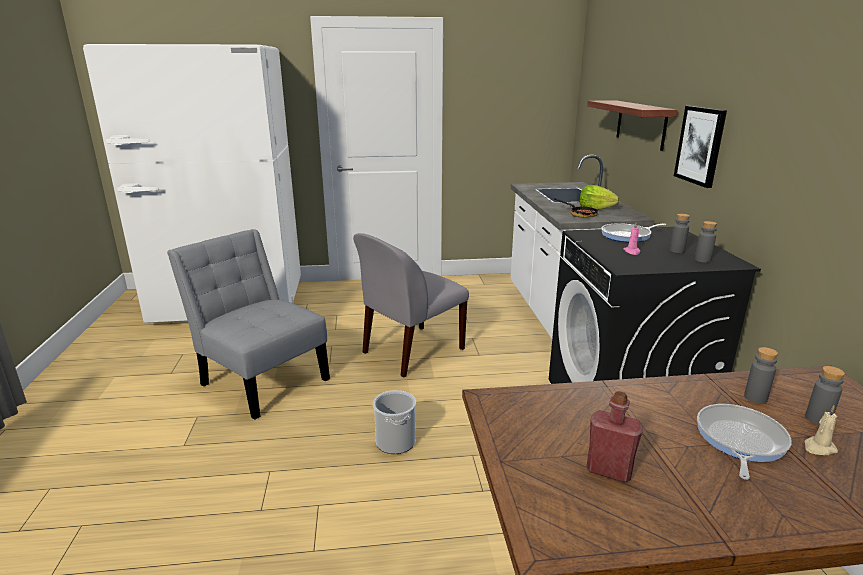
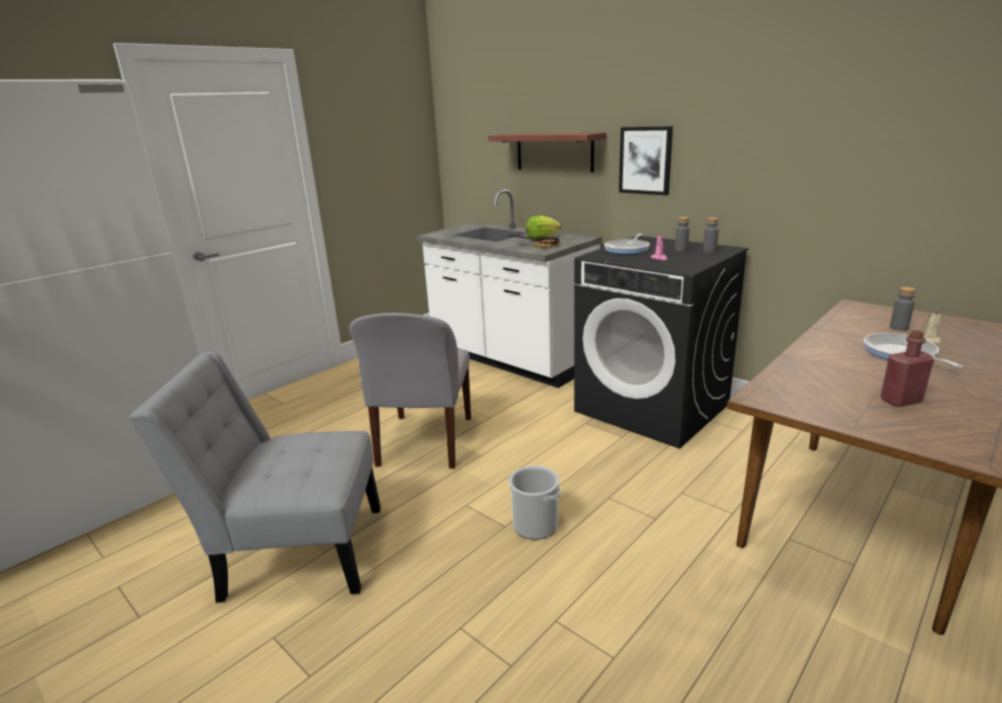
camera: 40 degrees left, 0 degrees up
grey bottle [744,347,778,404] -> none

